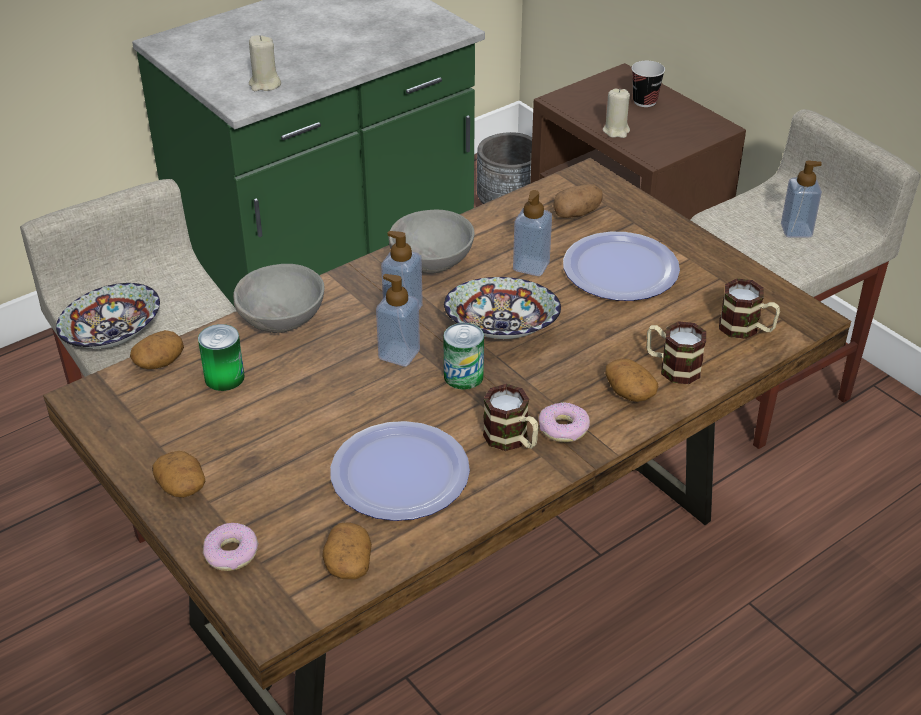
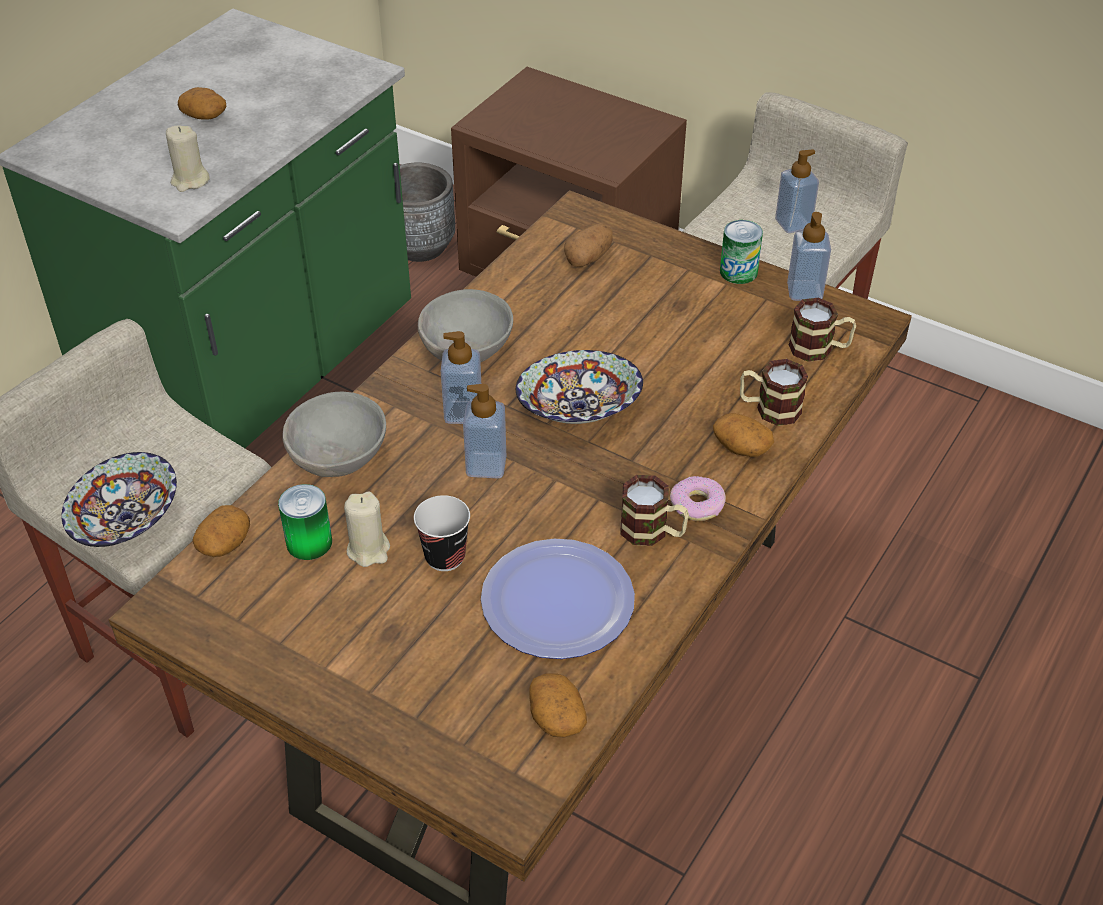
camera: 20 degrees left, 5 degrees up
potato [152,451,205,498] -> potato moved to [178,87,226,120]
donut [203,523,259,571] -> none
can [443,323,484,390] -> can moved to [720,220,763,284]
soap dispenser [513,190,552,276] -> soap dispenser moved to [787,212,831,301]
plate [563,232,680,301] -> none
beige candle [603,88,630,138] -> beige candle moved to [344,492,390,567]
cup [632,61,665,107] -> cup moved to [414,495,470,571]

